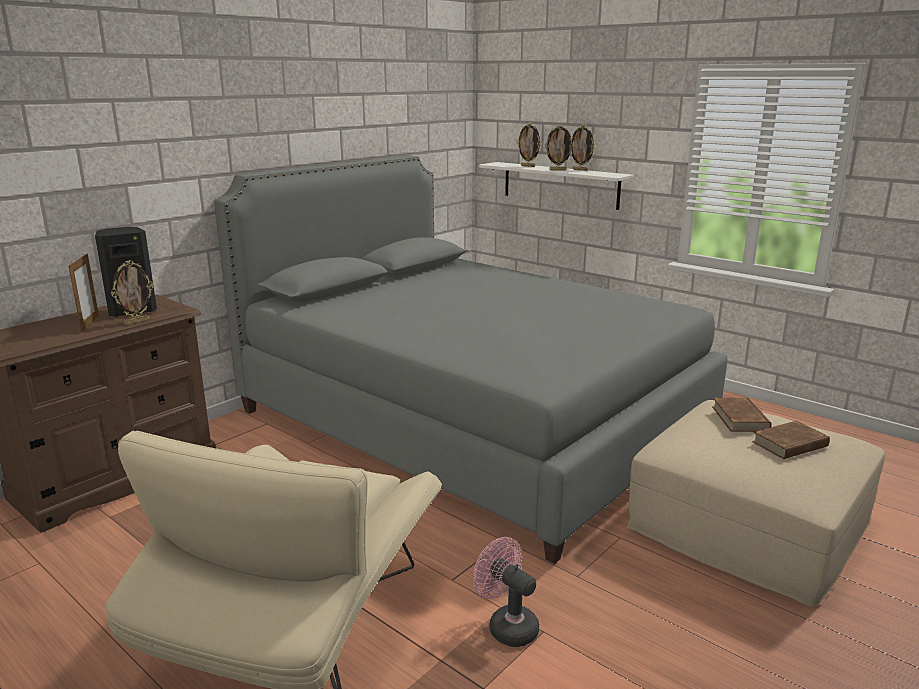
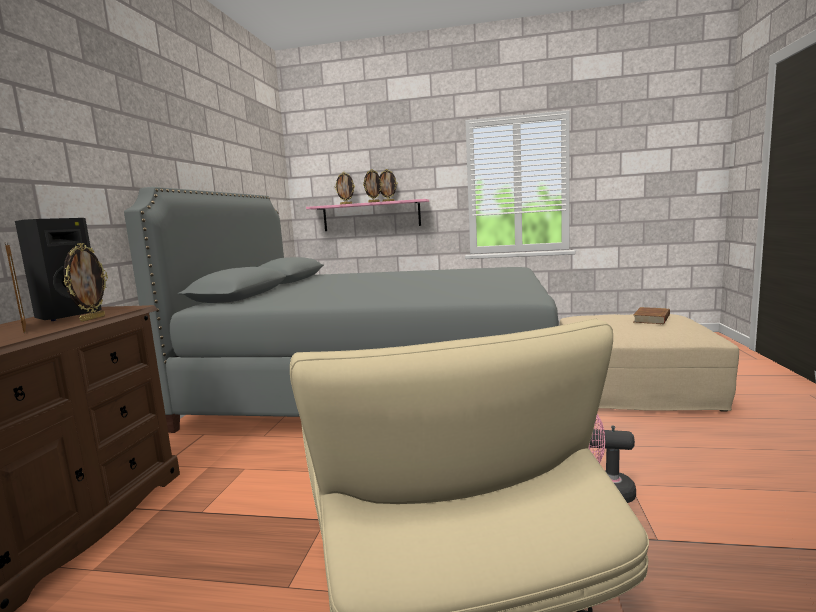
camera: 30 degrees left, 10 degrees down
white shelf [479,162,634,210] -> pink shelf [306,199,429,231]
brown book [712,398,771,432] -> none

